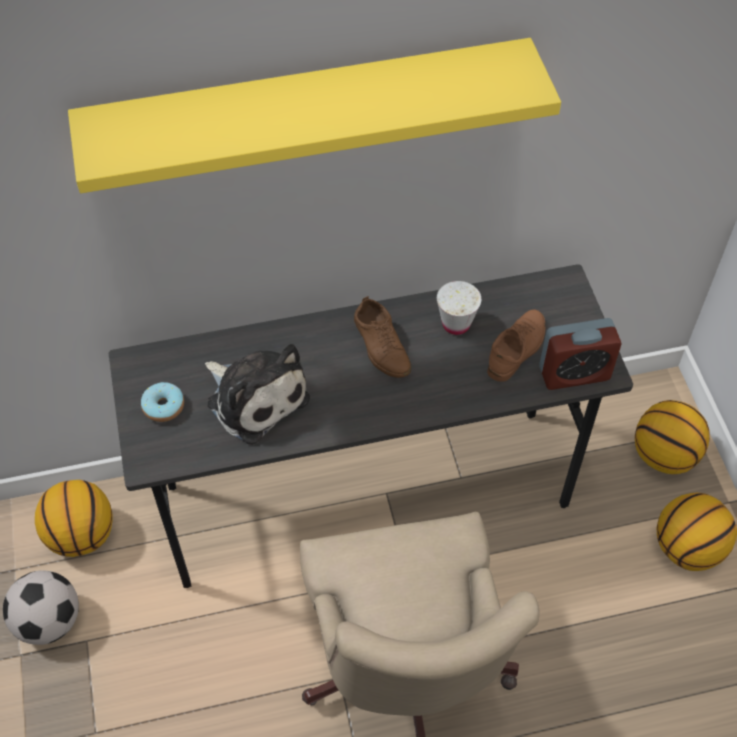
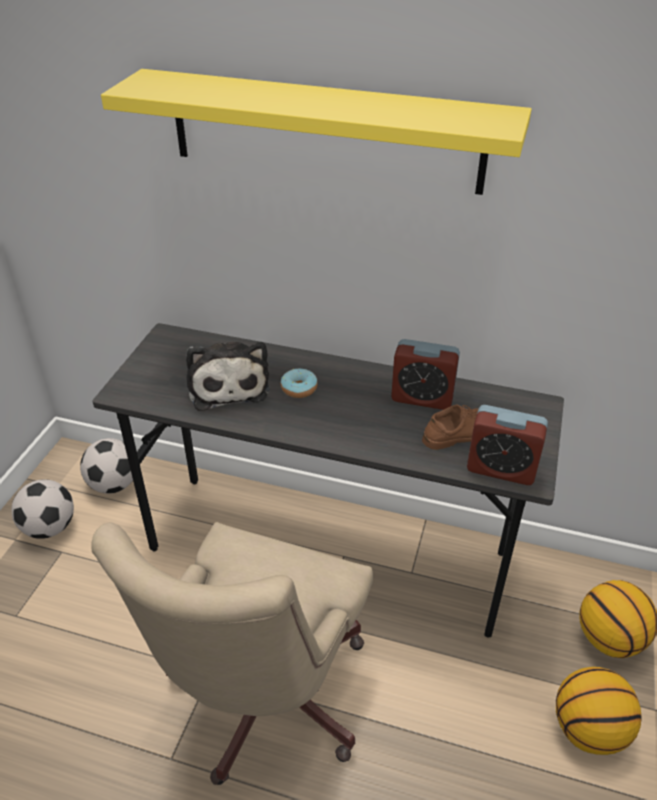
camera: 30 degrees right, 15 degrees down
basketball [35,480,113,557] -> football [80,438,133,493]
donut [141,382,184,422] -> donut moved to [281,369,318,398]
brown shoe [354,296,411,378] -> none
white cup [437,281,481,335] -> alarm clock [391,339,460,410]

